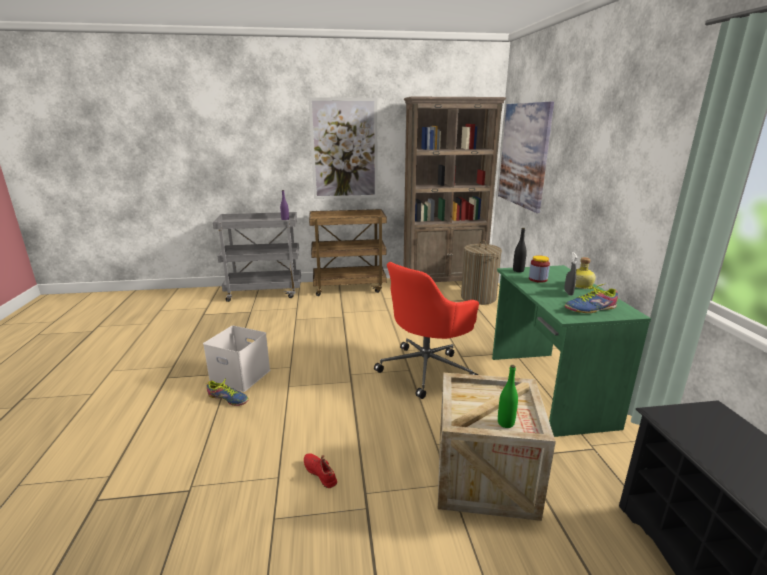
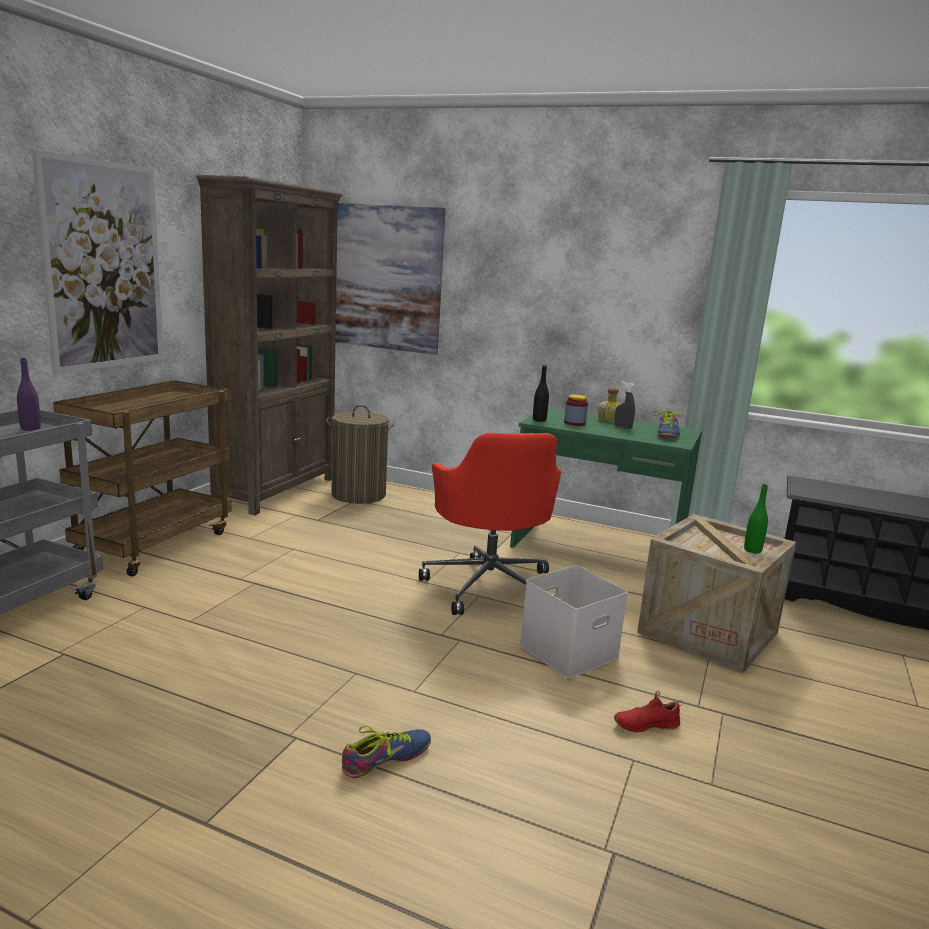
camera: 60 degrees left, 5 degrees down
white storage box [203,326,270,392] -> white storage box moved to [520,565,628,678]

